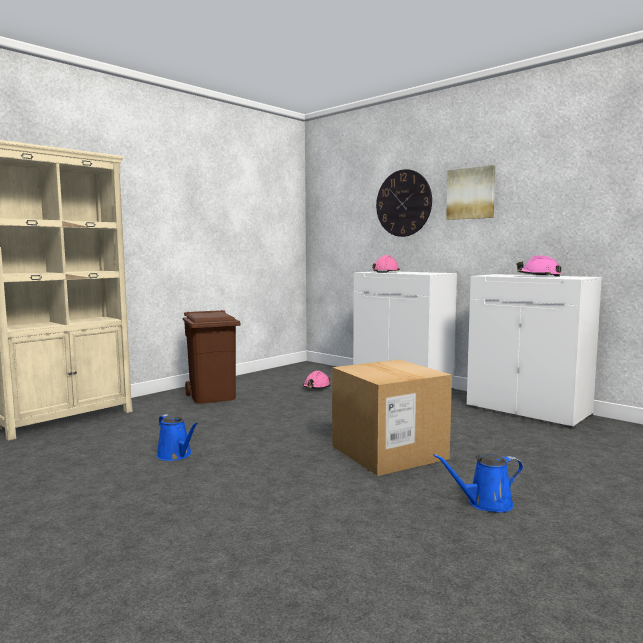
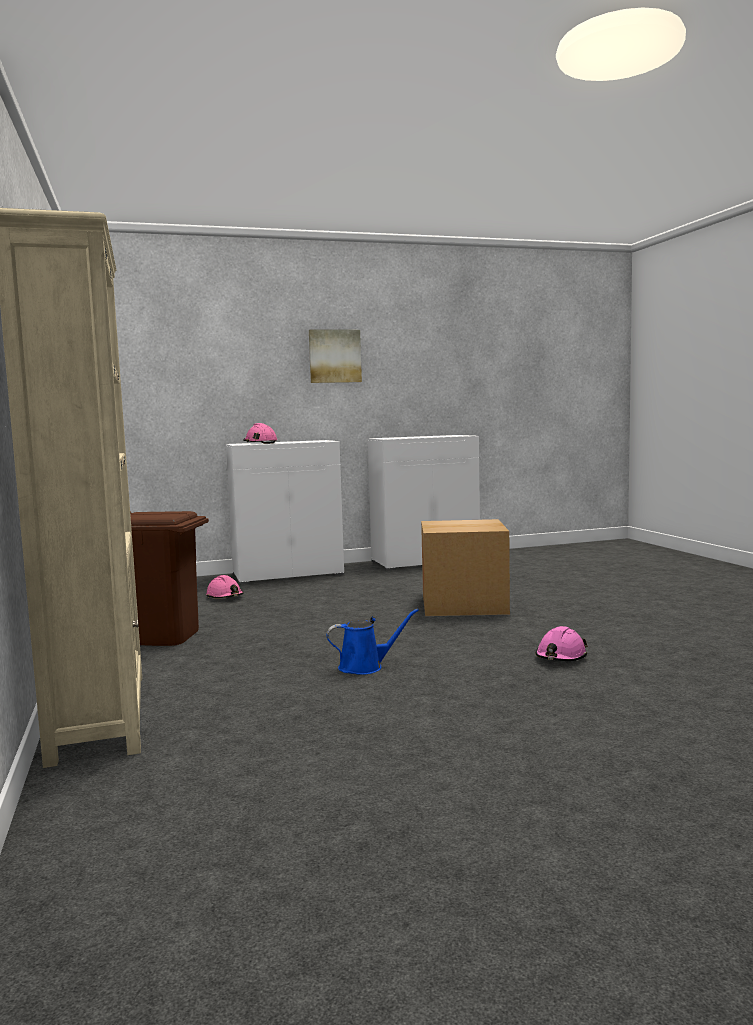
camera: 60 degrees left, 0 degrees up
wall clock [376,169,432,237] -> none
blue watering can [433,453,523,513] -> none
pink hard hat [517,256,561,277] -> pink hard hat moved to [536,626,588,661]

